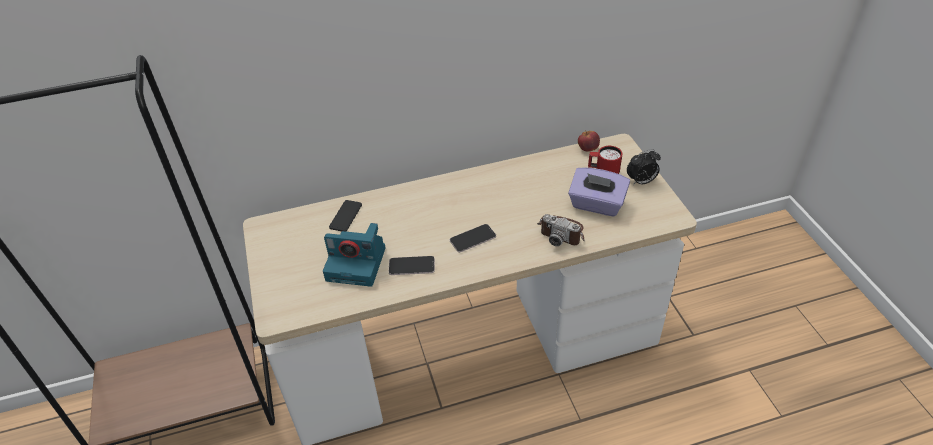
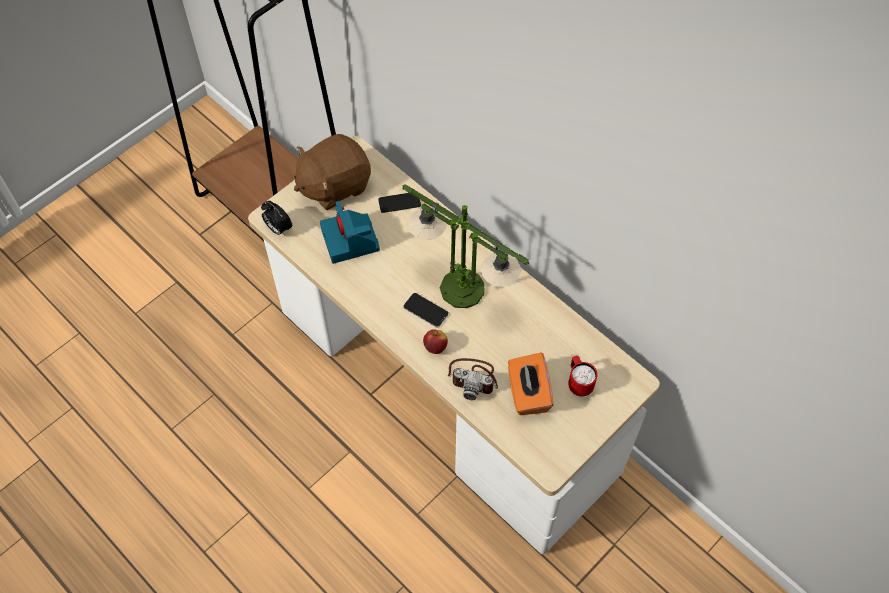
camera: 60 degrees right, 15 degrees up
phone [389,256,435,275] -> none
camera [537,214,585,246] -> camera turned 75 degrees counterclockwise [447,358,498,400]
purple tissue box [568,167,630,216] -> orange tissue box [508,352,553,415]
apple [578,130,600,152] -> apple moved to [423,329,448,354]
alarm clock [627,149,661,185] -> alarm clock moved to [261,201,292,236]
none -> brown plush toy [294,134,371,210]
none -> table lamp [402,184,530,308]

